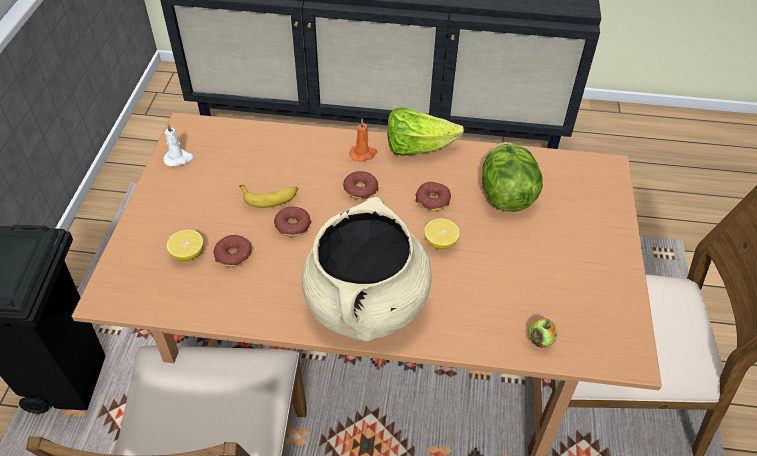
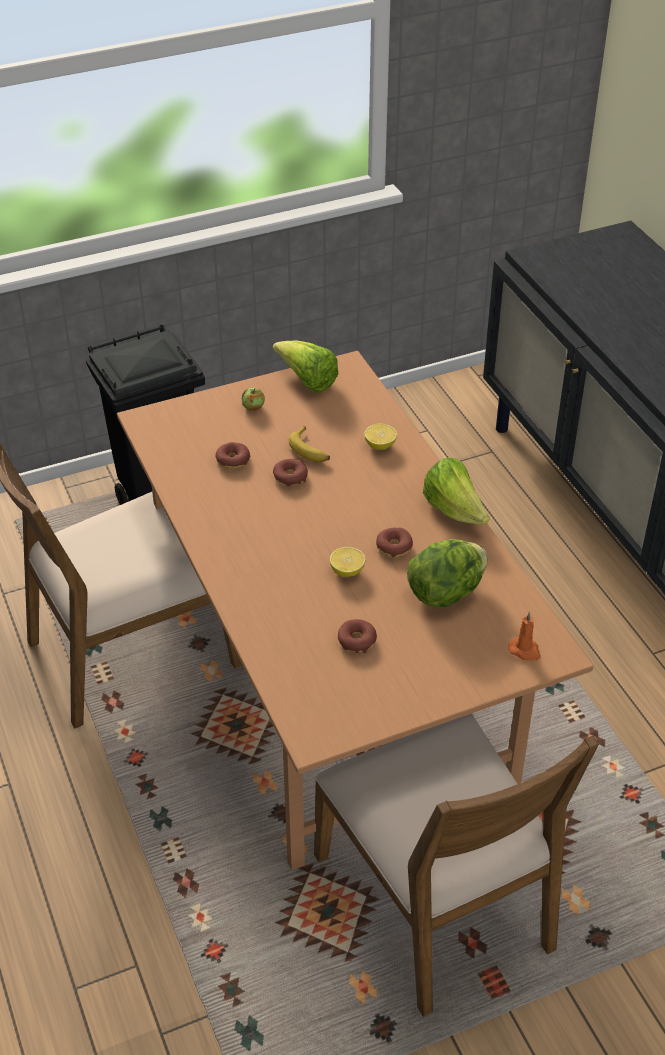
camera: 60 degrees right, 5 degrees down
white candle [163,123,193,167] -> lettuce [273,340,338,393]
lemon [167,230,203,261] -> lemon moved to [364,423,397,450]
beige cooking pot [302,197,432,341] -> none
donut [343,171,378,199] -> donut moved to [338,619,377,653]
orange candle [349,119,377,162] -> orange candle moved to [508,612,541,660]
apple [528,318,558,348] -> apple moved to [242,387,265,411]

